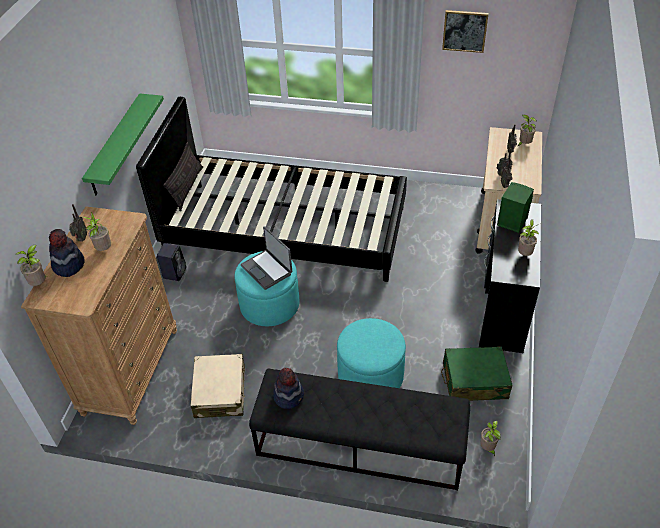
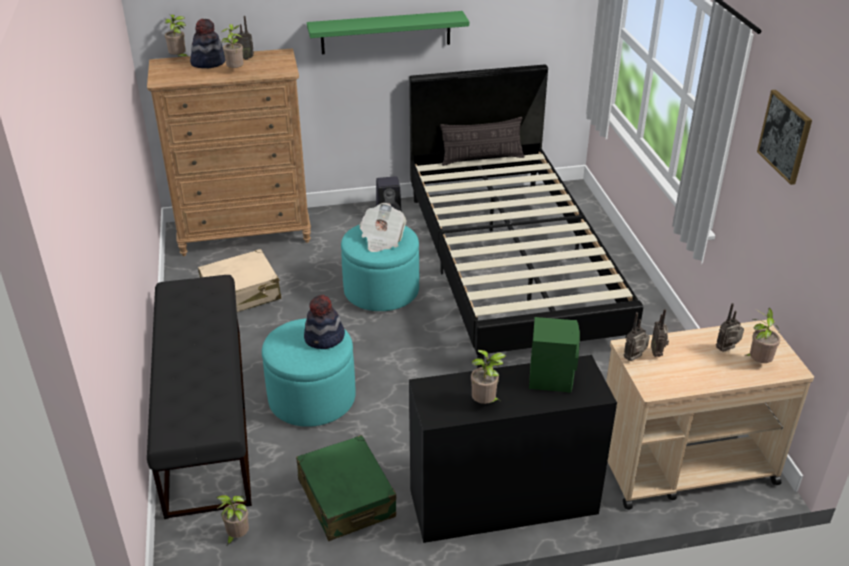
camera: 65 degrees right, 10 degrees down
laptop [240,226,292,290] -> newspaper [359,203,407,252]
hat [273,368,304,409] -> hat moved to [304,295,345,349]

